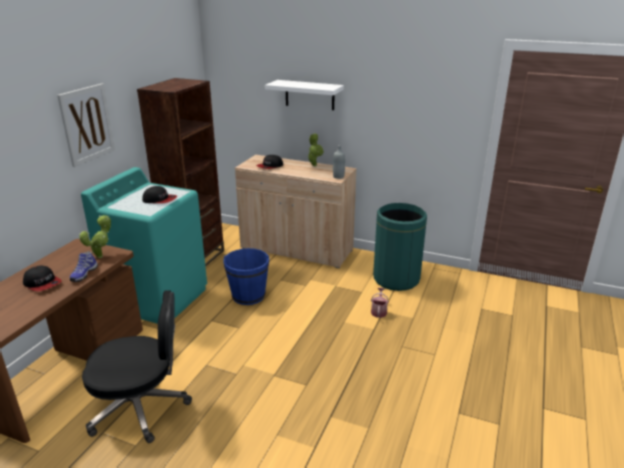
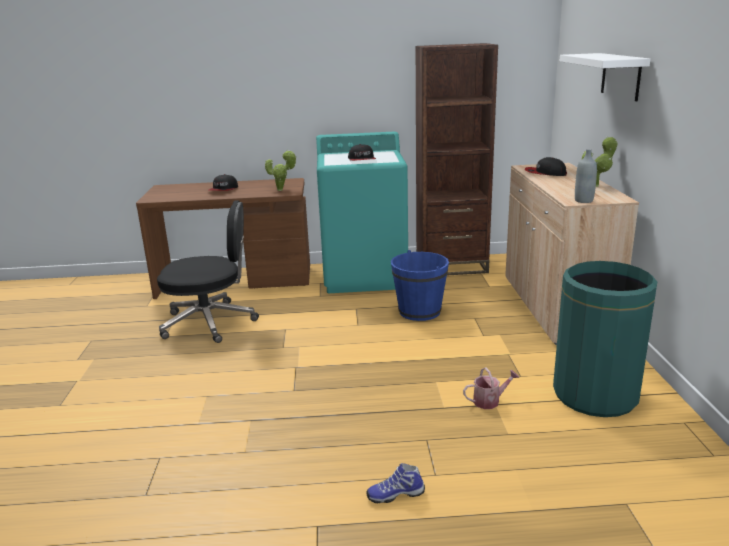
camera: 65 degrees right, 5 degrees down
picture [57,83,115,167] -> none
shoe [70,251,98,282] -> shoe moved to [367,463,425,503]
black office chair [82,290,192,443] -> black office chair turned 60 degrees counterclockwise [157,200,259,343]

